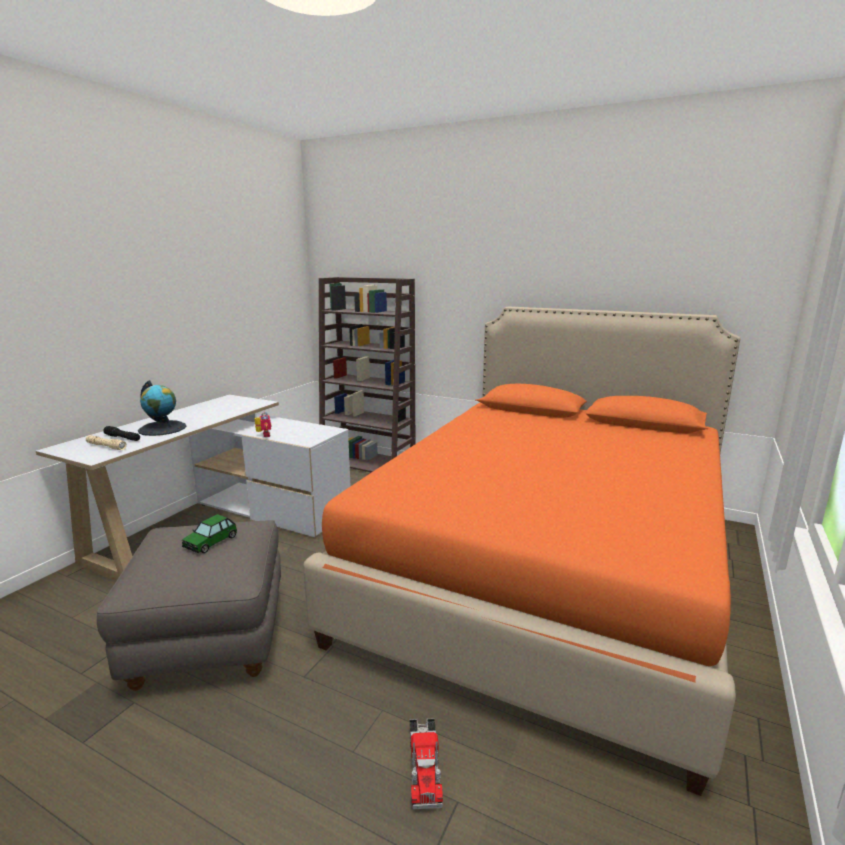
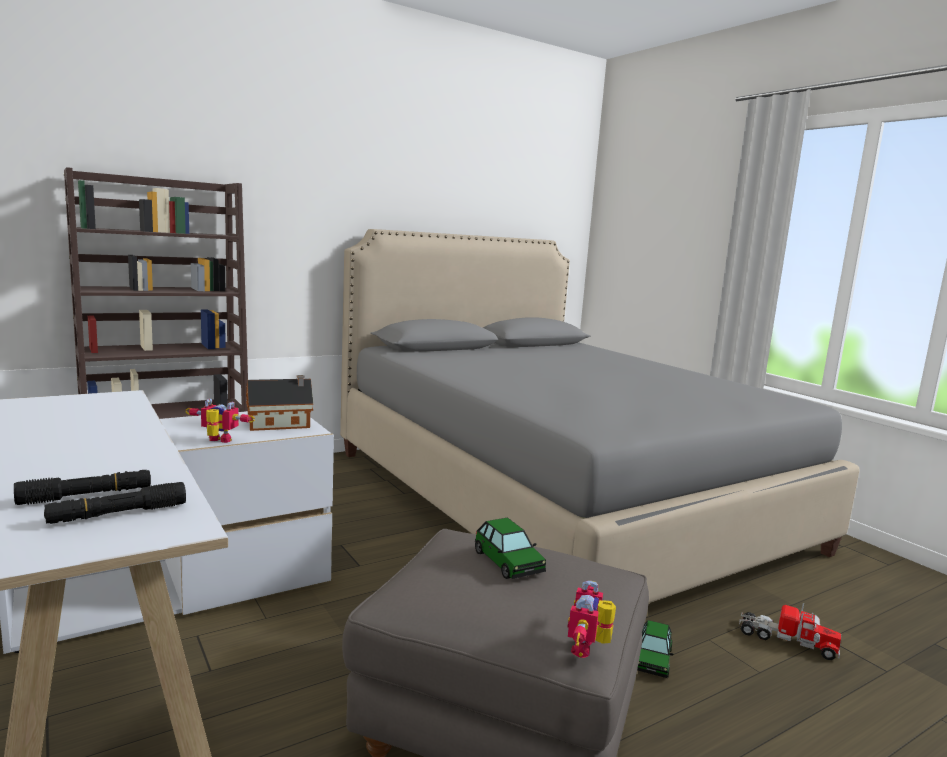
camera: 60 degrees left, 5 degrees down
beige flashlight [86,435,127,450] -> black flashlight [44,482,186,524]
globe [138,380,186,436] -> none
orange bed [303,306,740,796] -> grey bed [340,229,860,603]
none -> toy house [246,375,314,431]
none -> toy robot [568,581,616,658]
none -> toy car [637,620,673,678]

